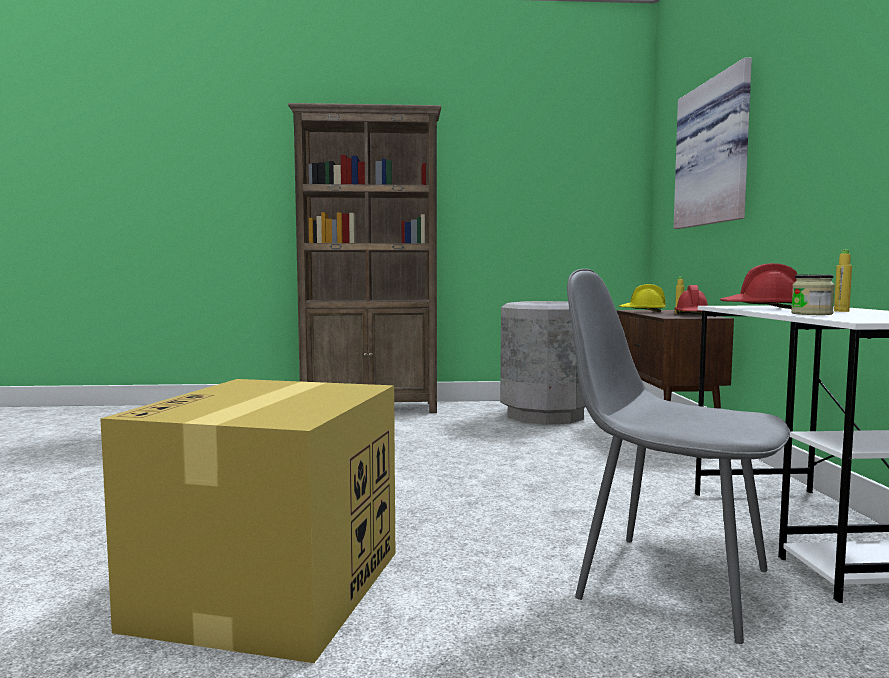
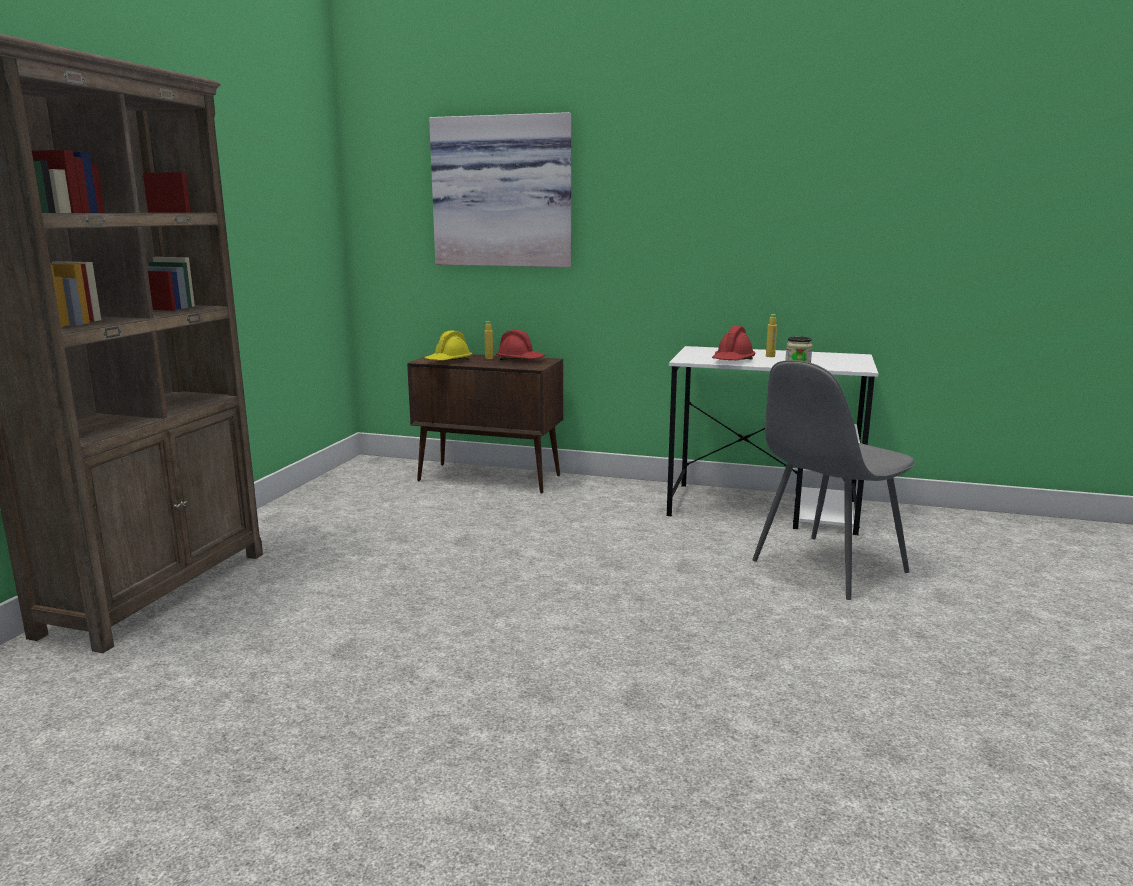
camera: 70 degrees left, 10 degrees up
cardboard box [100,379,395,663] -> none
grey trash can [500,301,586,425] -> none

